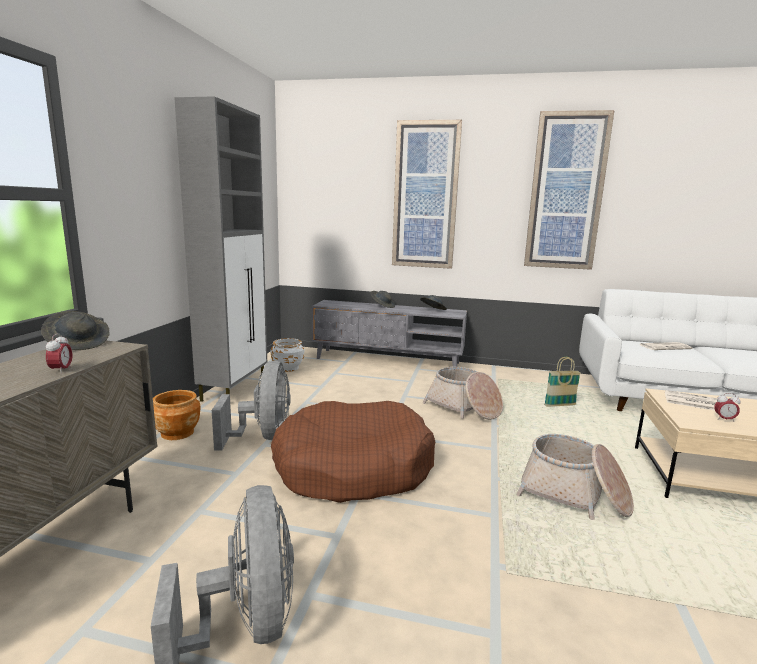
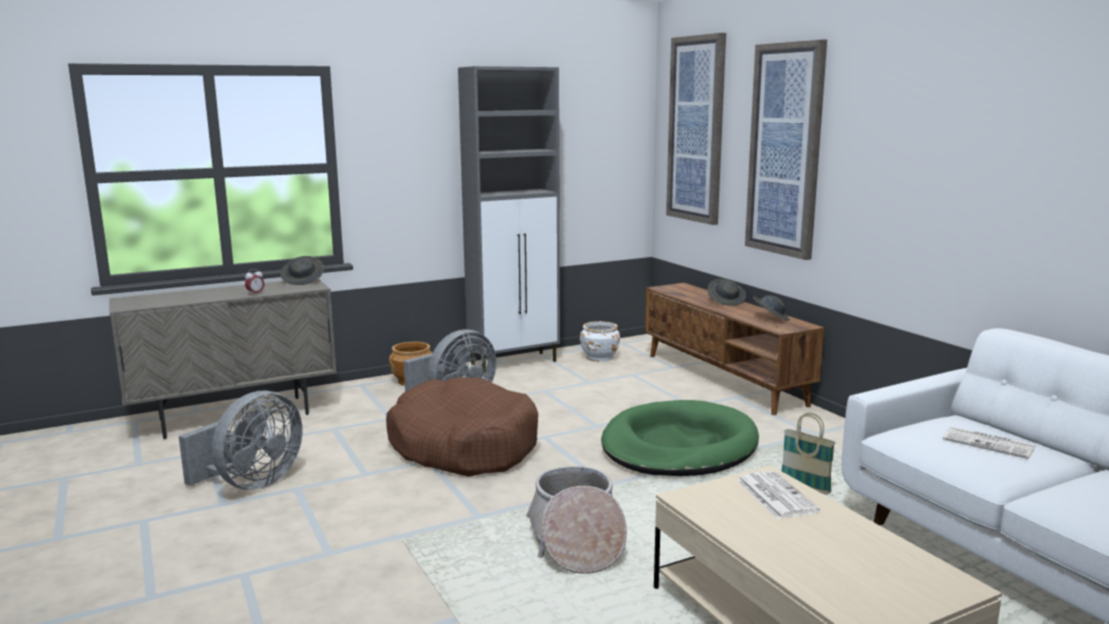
camera: 50 degrees right, 0 degrees up
grey tv stand [312,300,467,367] -> brown tv stand [645,283,825,415]
basket [423,367,503,420] -> green dog bed [601,400,759,476]
picture [524,110,615,270] -> picture moved to [666,33,726,225]
alarm clock [714,393,741,422] -> none

